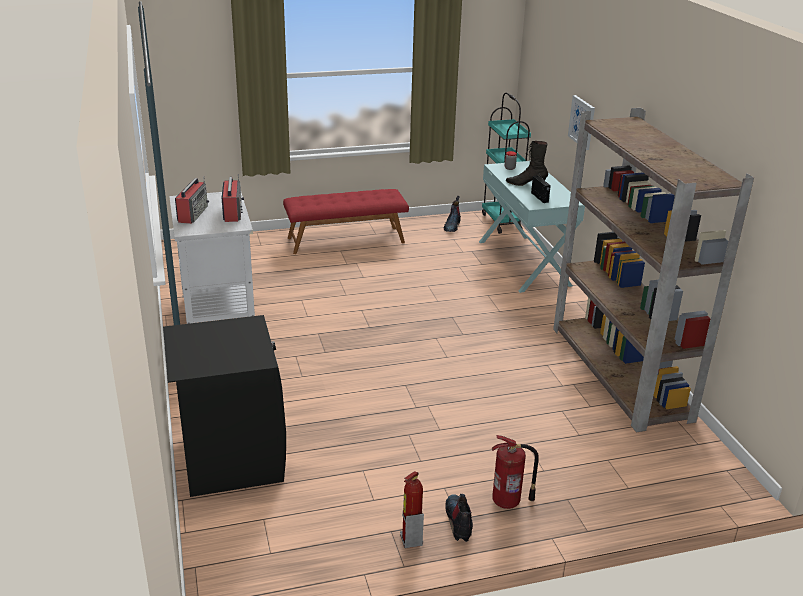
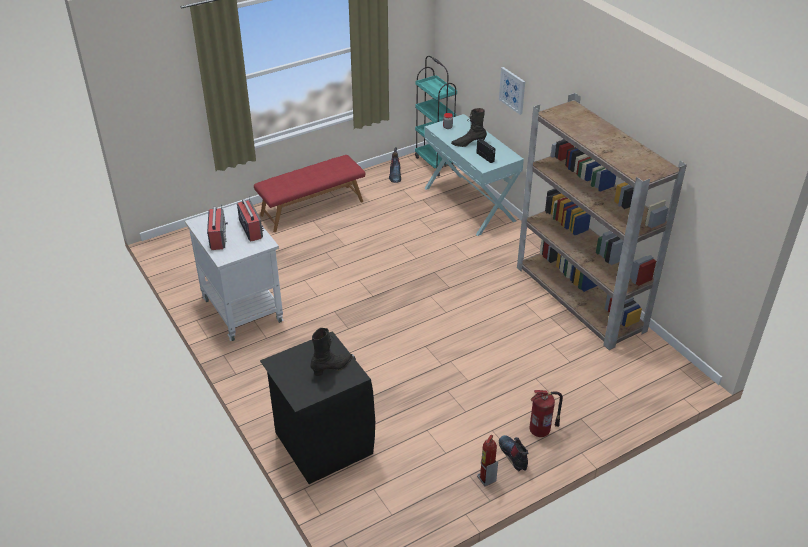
camera: 15 degrees left, 10 degrees up
none -> black boot [310,328,353,376]

